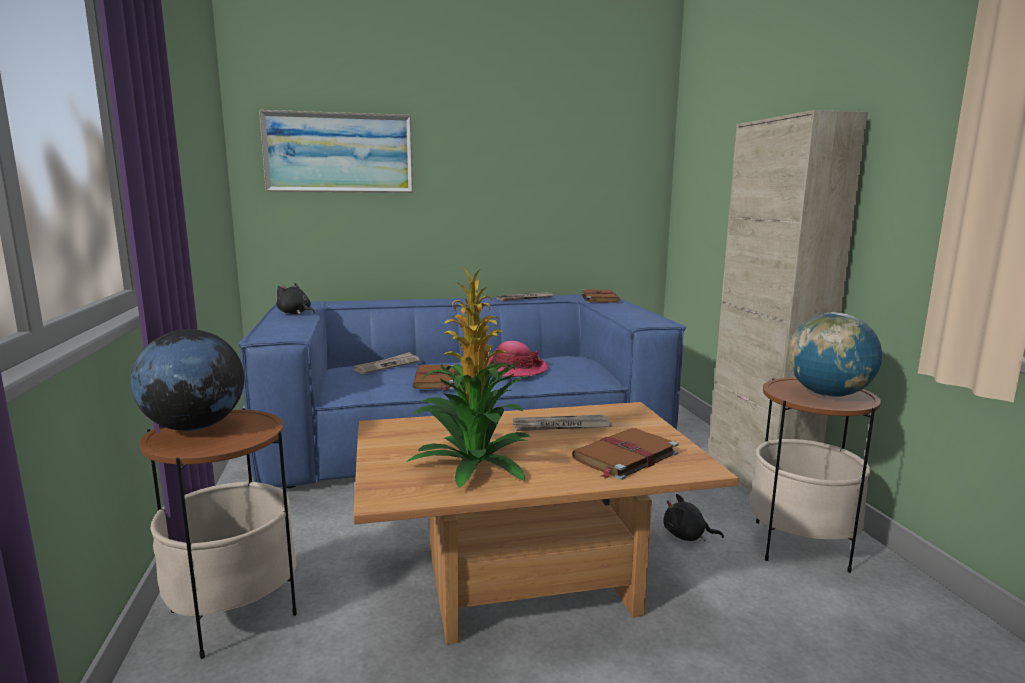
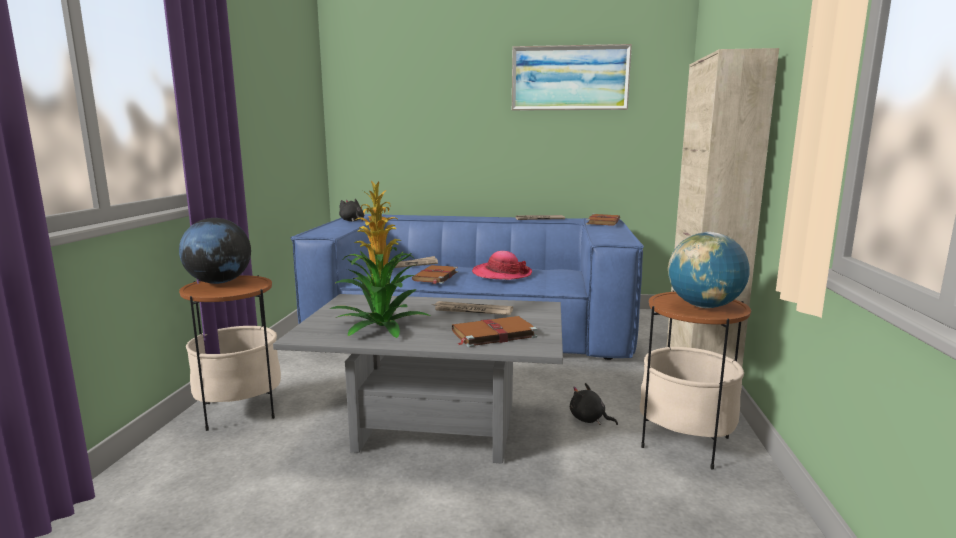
camera: 20 degrees right, 0 degrees up
picture [259,110,413,193] -> picture moved to [512,44,632,110]
brown coffee table [354,402,739,644] -> grey coffee table [273,294,563,464]

